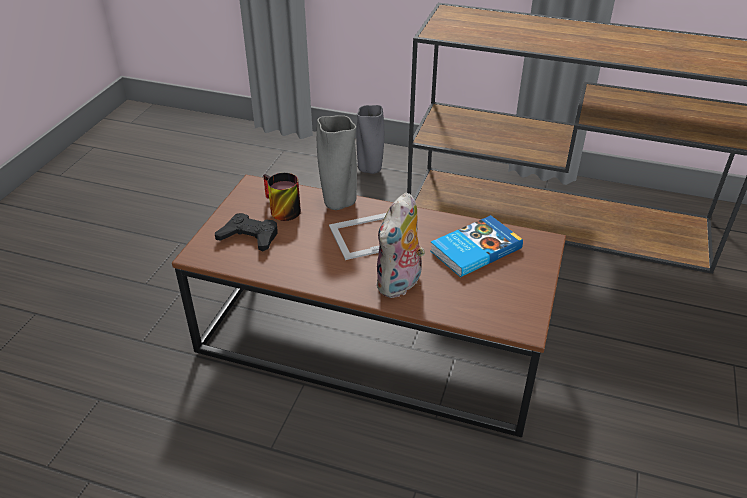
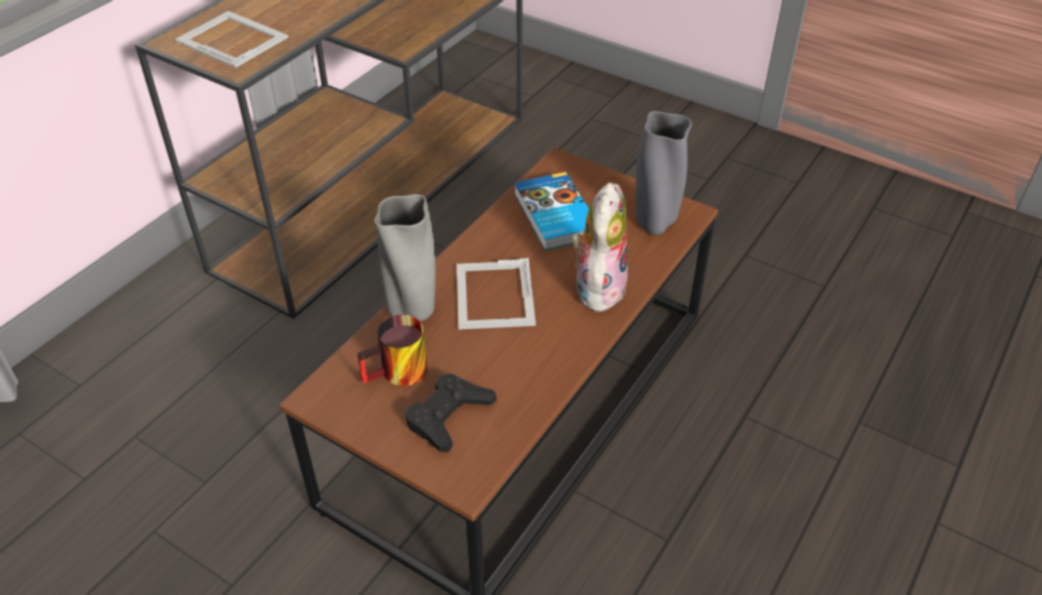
camera: 75 degrees left, 5 degrees up
grey vase [356,105,384,174] -> grey vase moved to [635,111,692,235]
plush toy [376,192,425,298] -> plush toy turned 120 degrees counterclockwise [571,182,628,315]
none -> picture frame [175,11,288,68]

